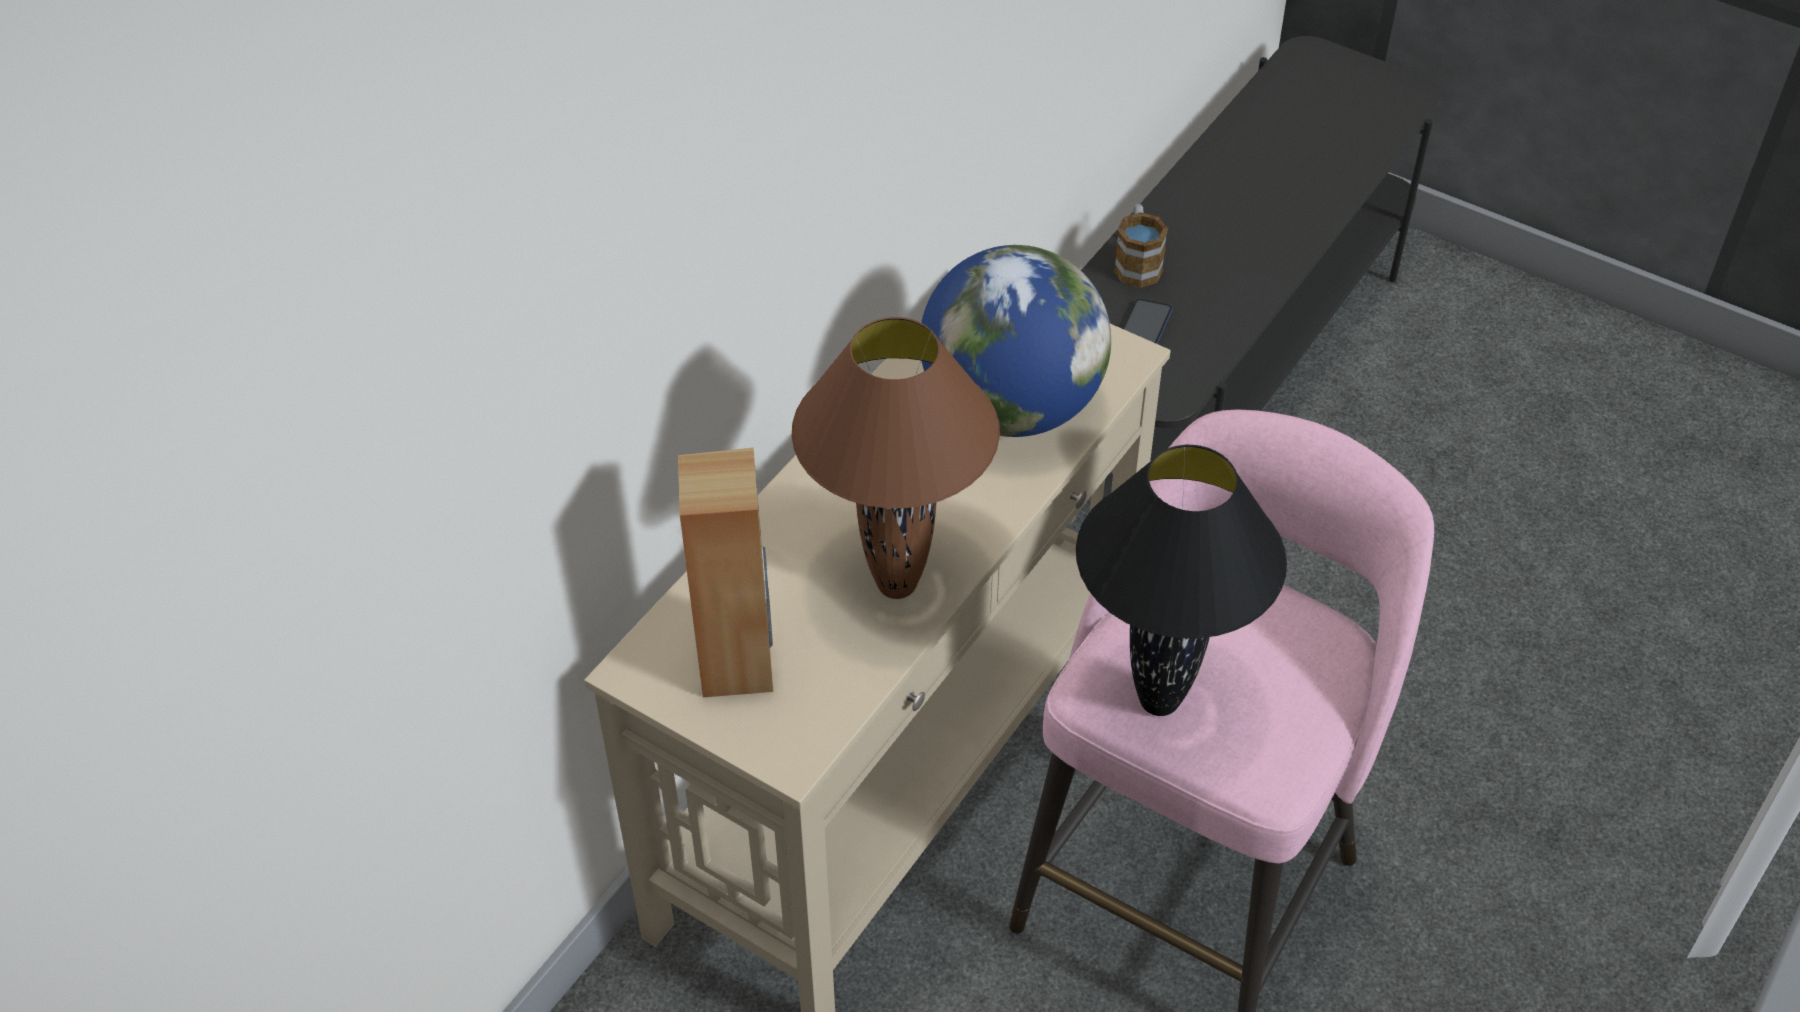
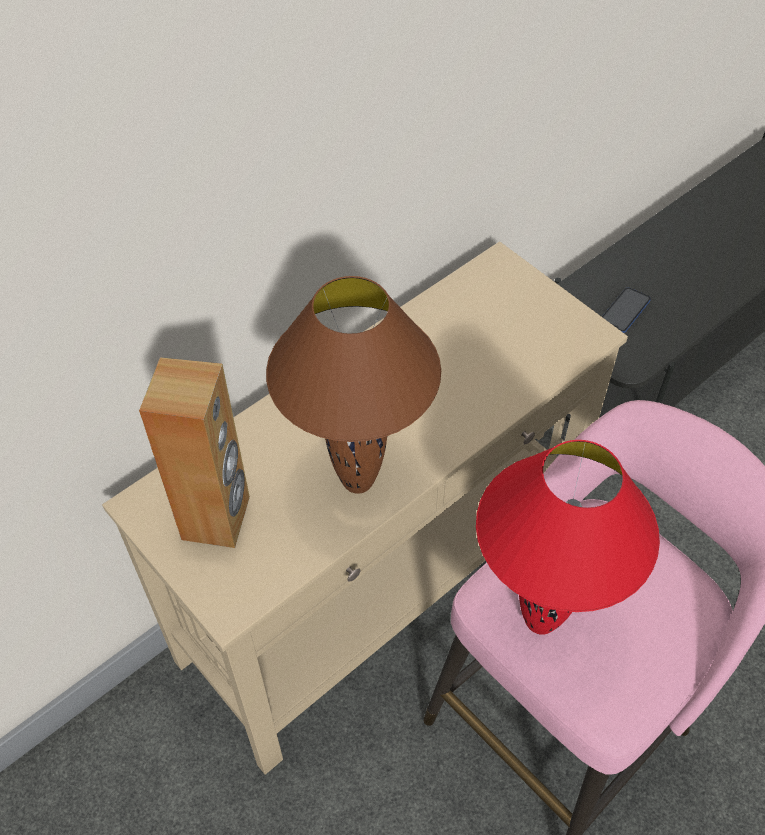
camera: 15 degrees right, 5 degrees up
globe [921,245,1111,437] -> none
black table lamp [1076,445,1287,716] -> red table lamp [476,440,660,635]
mug [1114,204,1168,288] -> none

